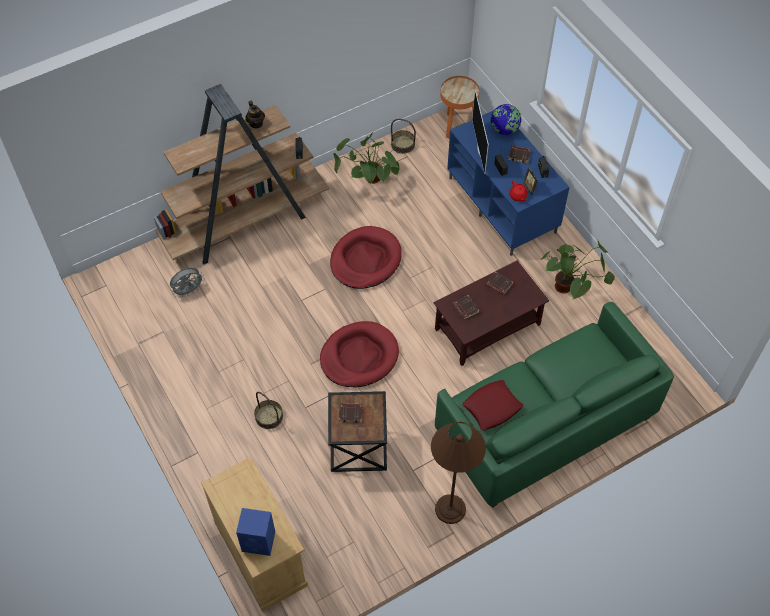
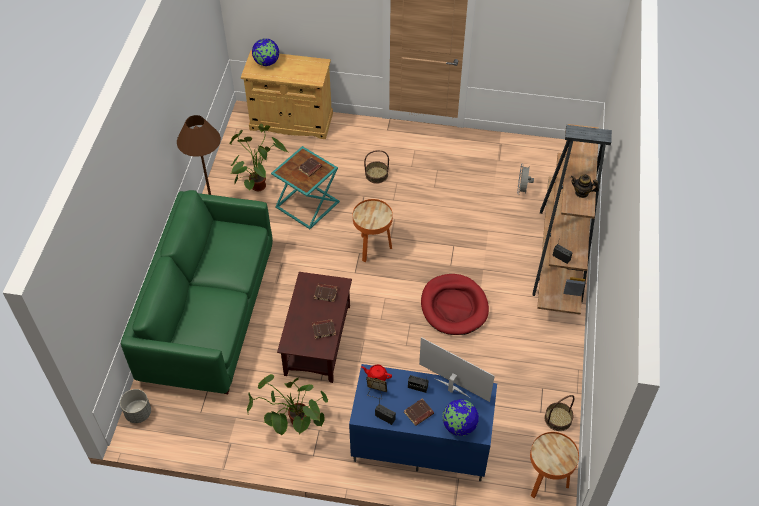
camera: 130 degrees right, 5 degrees down
blue speaker [236,508,275,556] -> globe [252,38,279,66]
red dog bed [320,321,399,388] -> orange side table [353,199,393,262]
black side table [328,391,387,472] -> turquoise side table [271,146,340,229]
potted plant [333,131,400,184] -> potted plant moved to [229,124,288,191]
red pillow [462,380,523,431] -> none
none -> grey planter [120,389,151,423]

